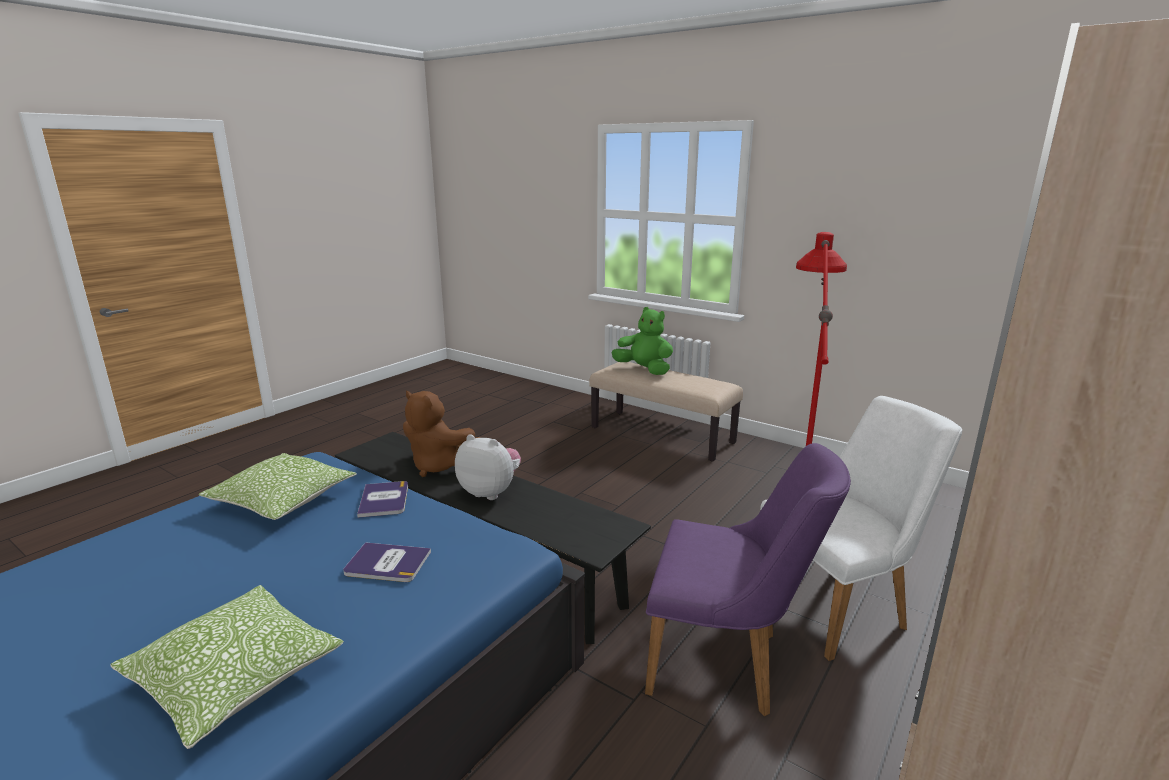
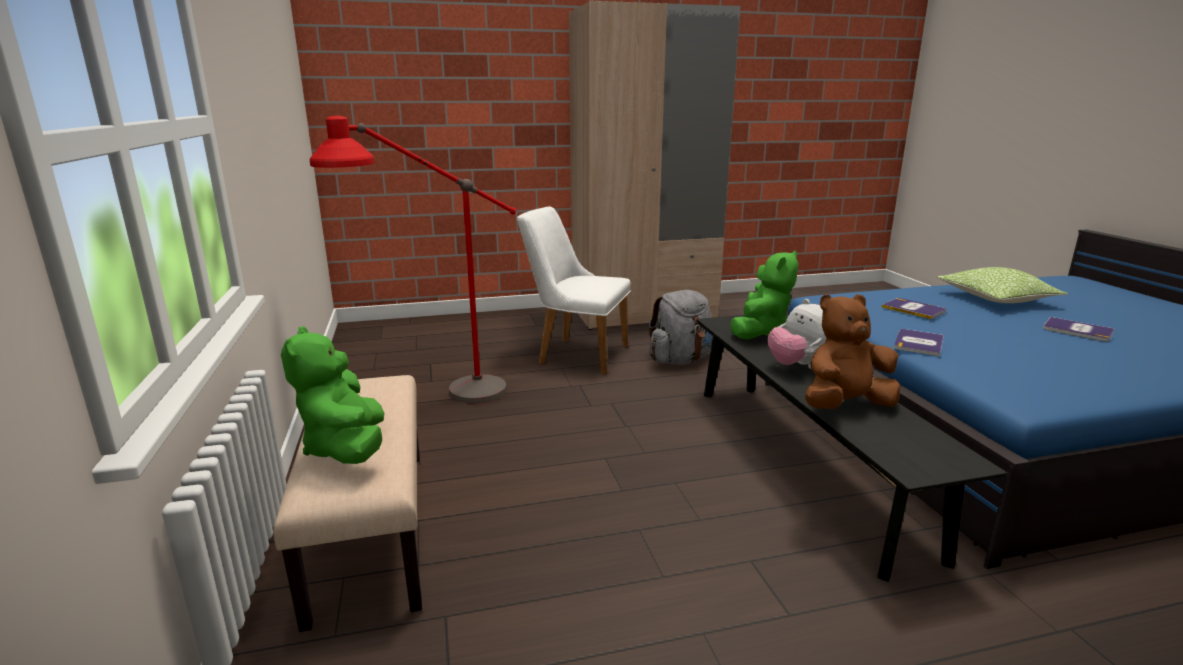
camera: 140 degrees left, 0 degrees up
pillow [199,453,357,520] -> none
brown plush toy [403,391,481,477] -> brown plush toy turned 90 degrees counterclockwise [805,294,900,409]
purple chair [645,443,851,717] -> grey backpack [649,290,713,365]
none -> green plush toy [730,250,799,340]
none -> book [1043,317,1114,341]

